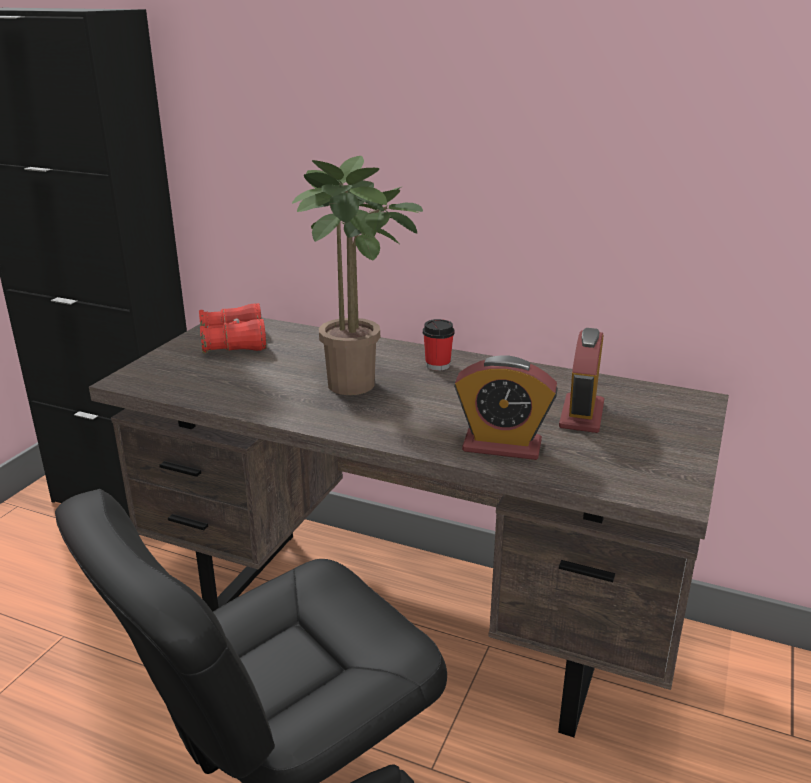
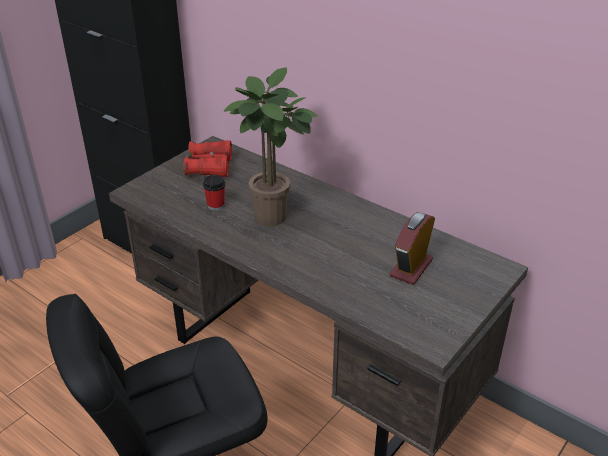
camera: 15 degrees right, 10 degrees up
cup [423,319,455,370] -> cup moved to [203,175,225,211]
alarm clock [454,355,558,460] -> none

